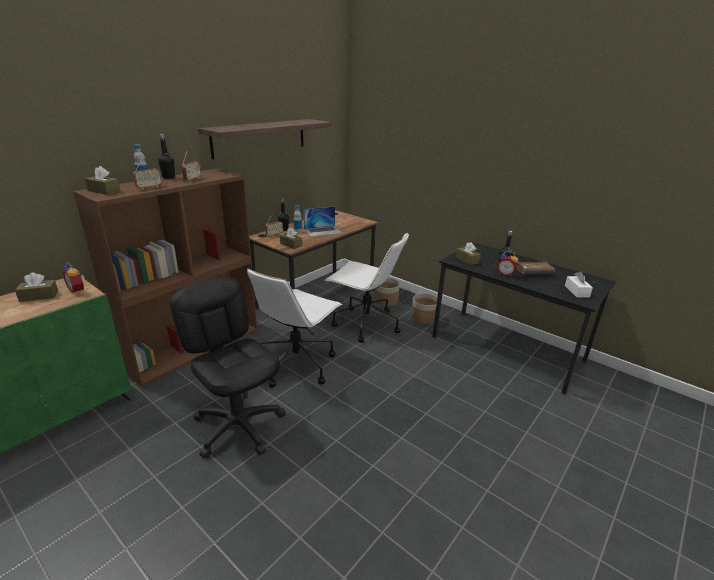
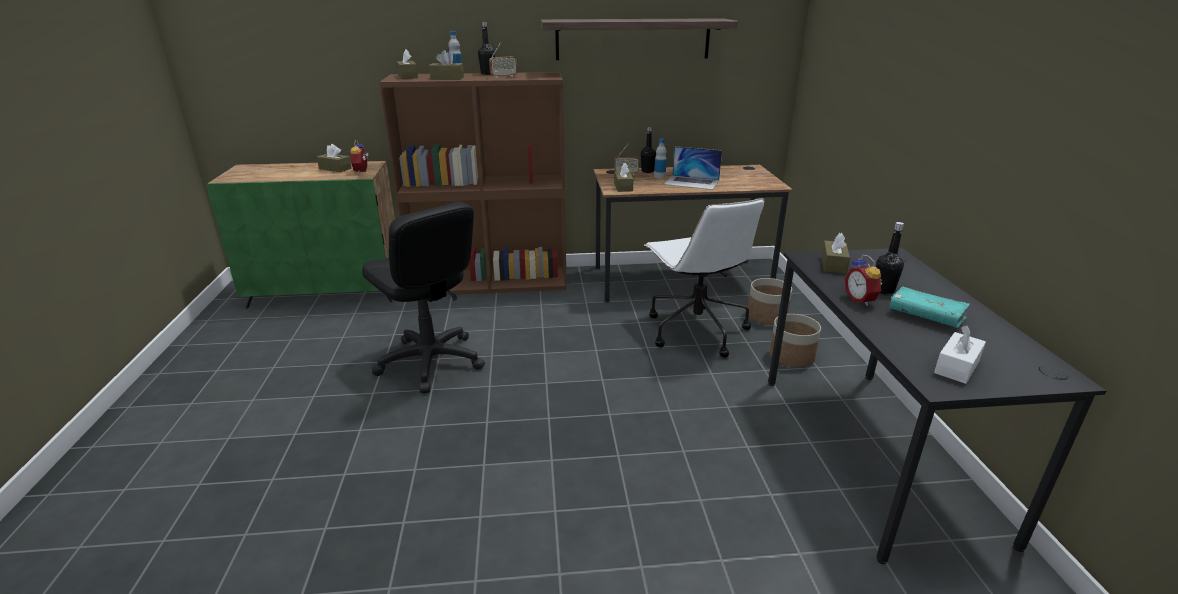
camera: 45 degrees right, 0 degrees up
radio [133,157,162,189] -> brown tissue box [429,50,464,79]
black office chair [170,277,286,458] -> black office chair turned 135 degrees clockwise [362,202,485,393]
white office chair [247,269,342,388] -> none
brown book [517,262,555,274] -> turquoise book [889,287,970,328]

